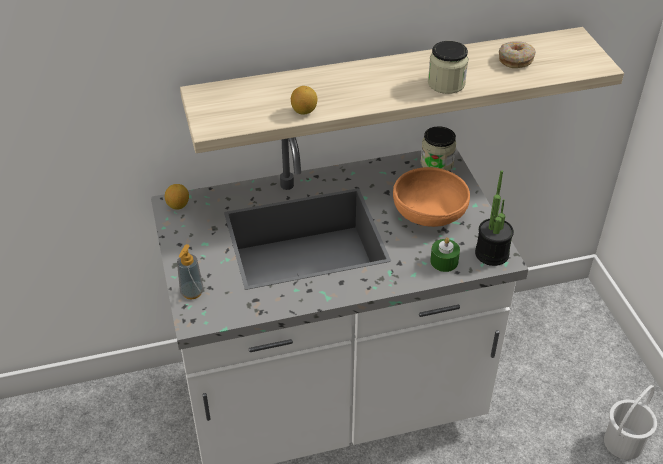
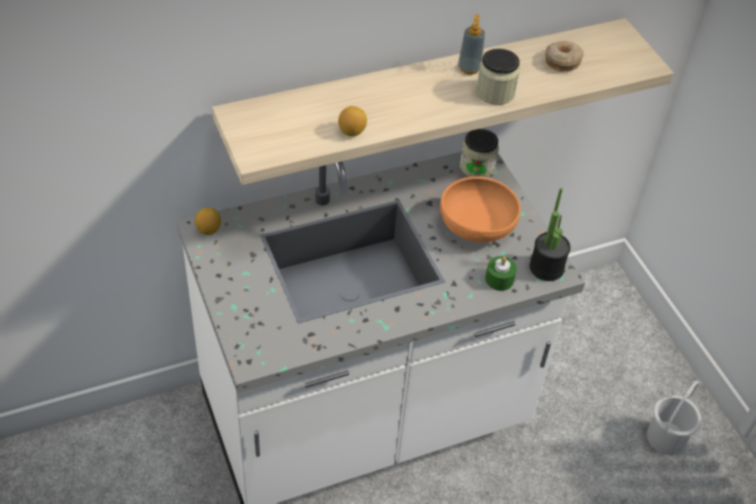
camera: 10 degrees left, 5 degrees up
soap dispenser [177,244,204,300] -> soap dispenser moved to [458,14,485,75]

